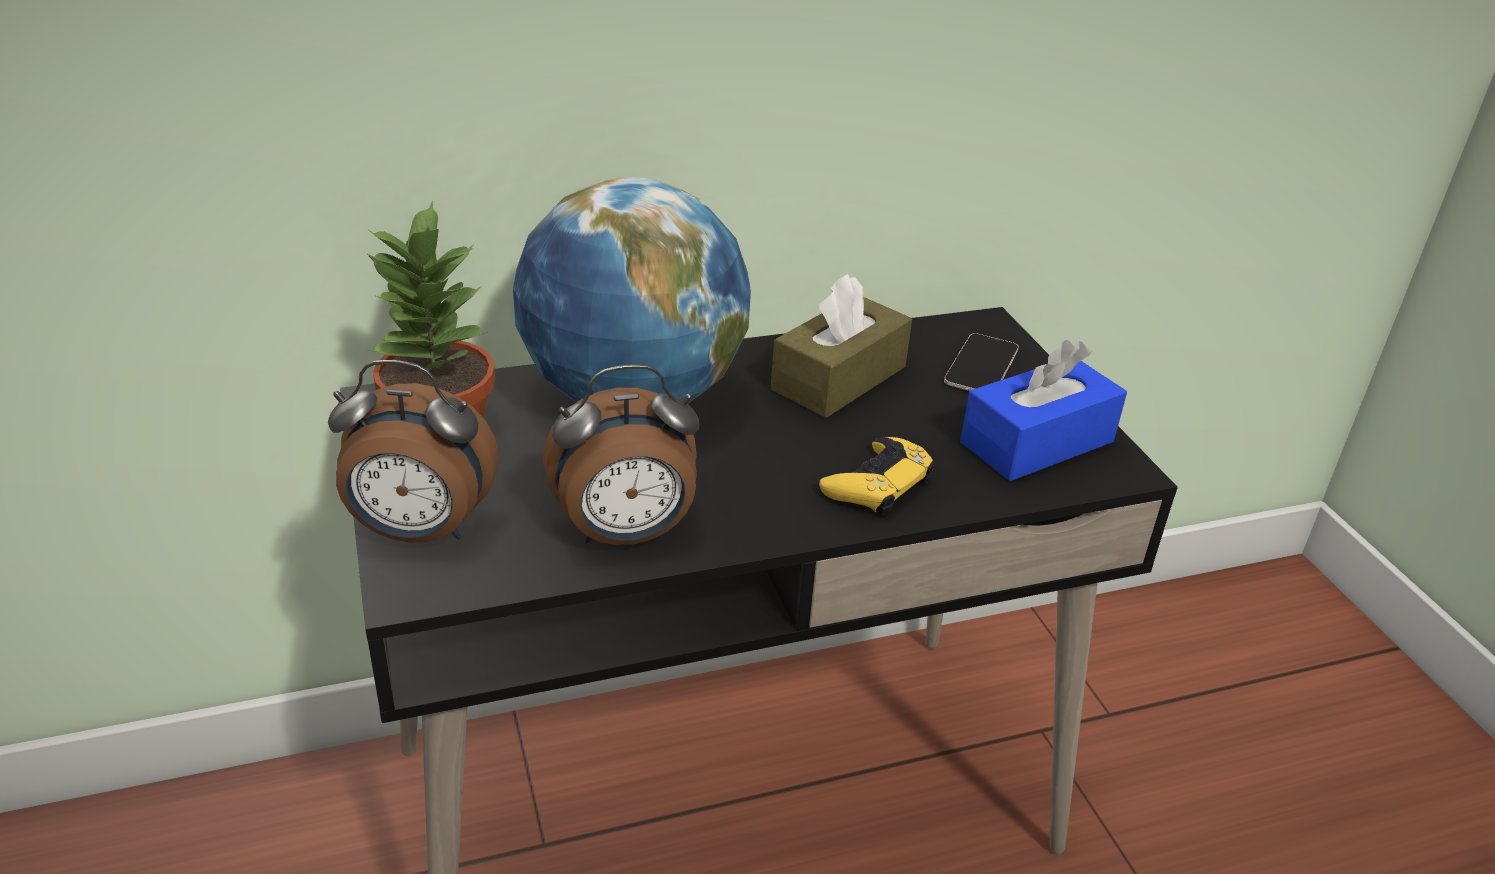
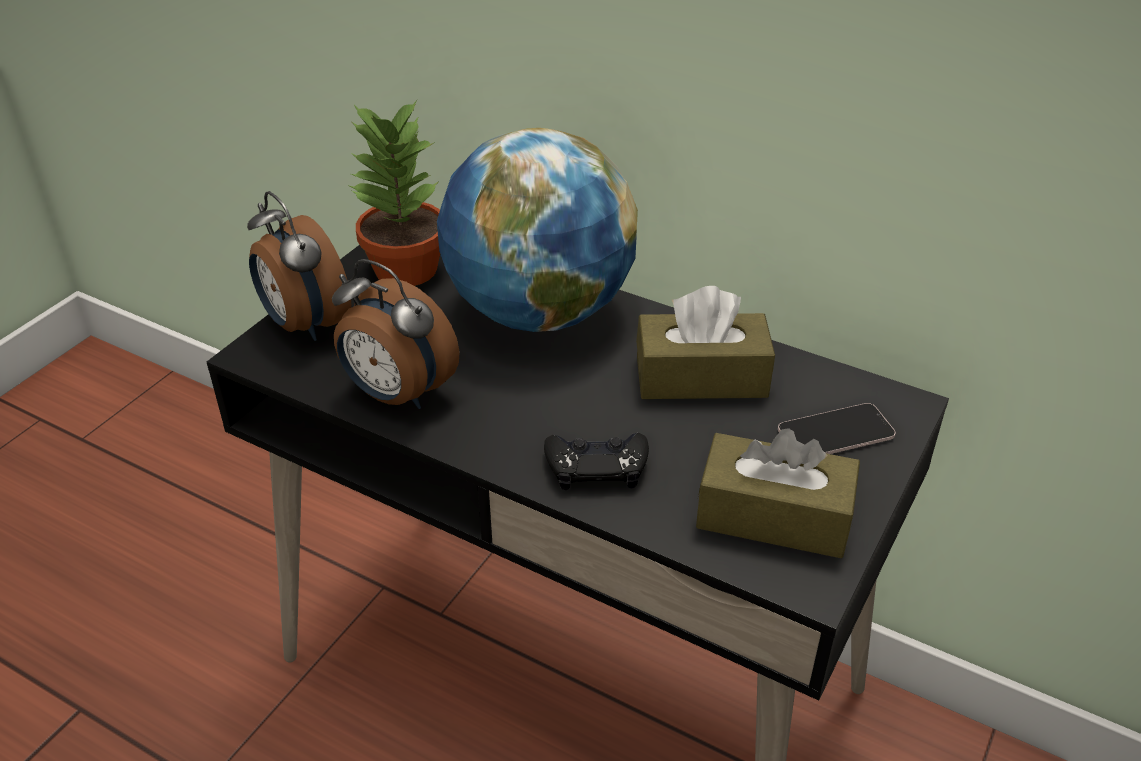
camera: 50 degrees right, 5 degrees up
yellow game controller [819,437,934,517] -> black game controller [544,433,649,490]
blue tissue box [960,340,1127,481] -> brown tissue box [696,428,860,558]

